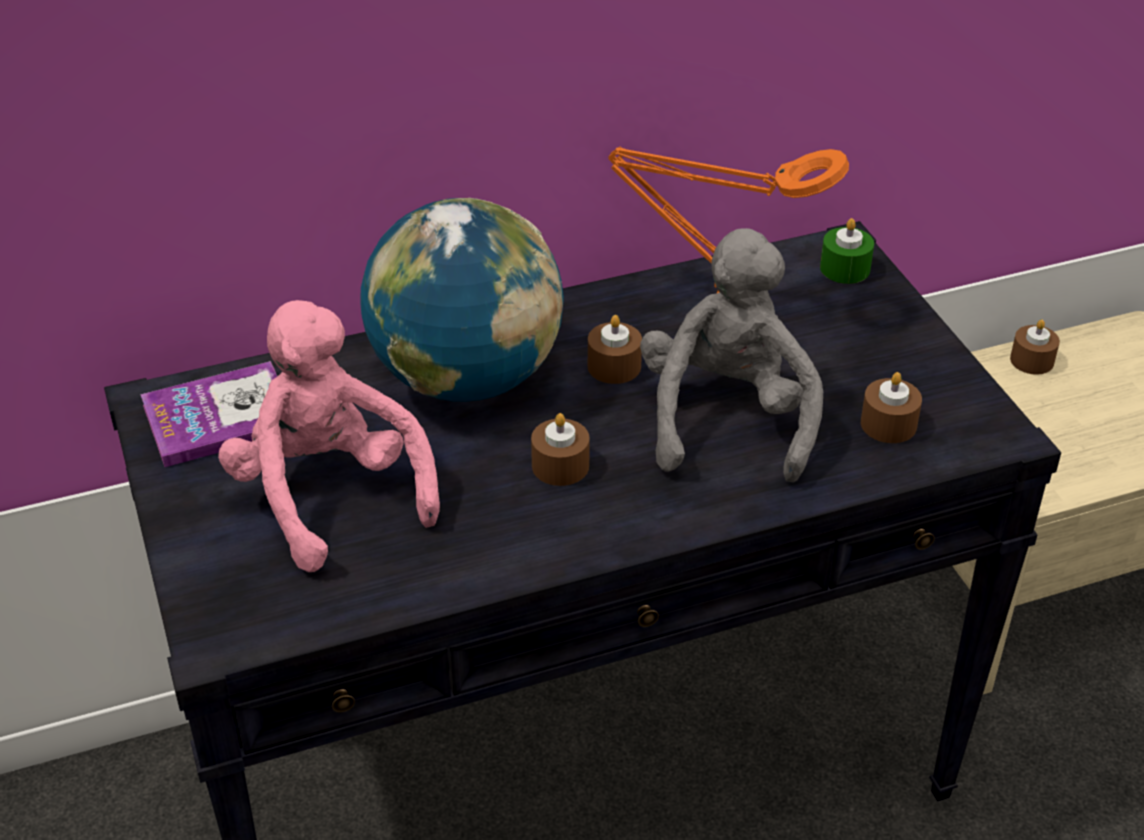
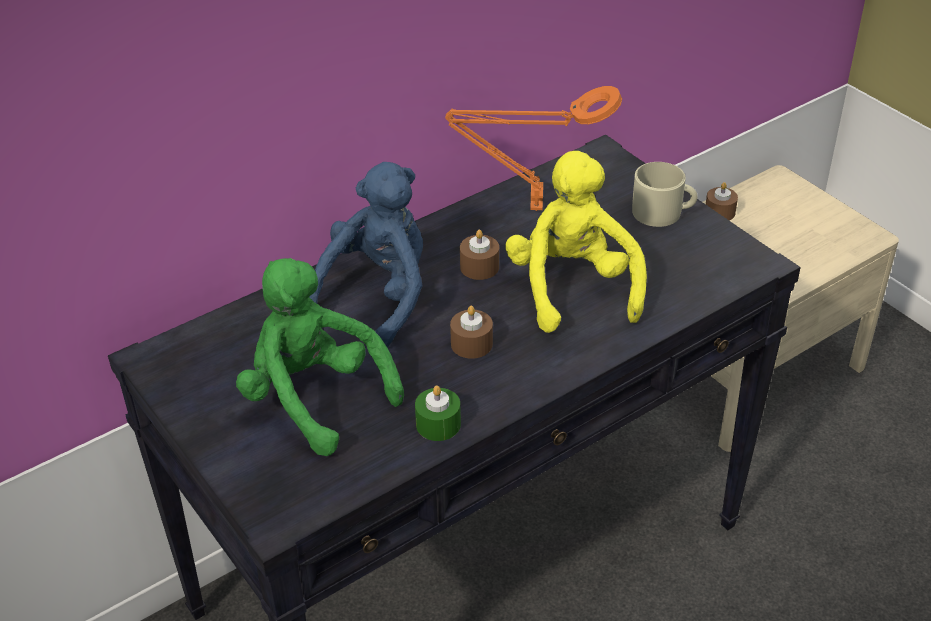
camera: 15 degrees left, 0 degrees up
book [140,361,277,467] -> none
pink plush toy [218,300,440,572] -> green plush toy [236,258,404,456]
globe [360,198,564,402] -> blue plush toy [309,162,423,348]
grey plush toy [640,228,823,482] -> yellow plush toy [505,151,647,333]
green candle [820,218,874,284] -> green candle moved to [415,386,461,441]
brown candle [861,372,922,443] -> none
none -> beige mug [632,162,697,227]

